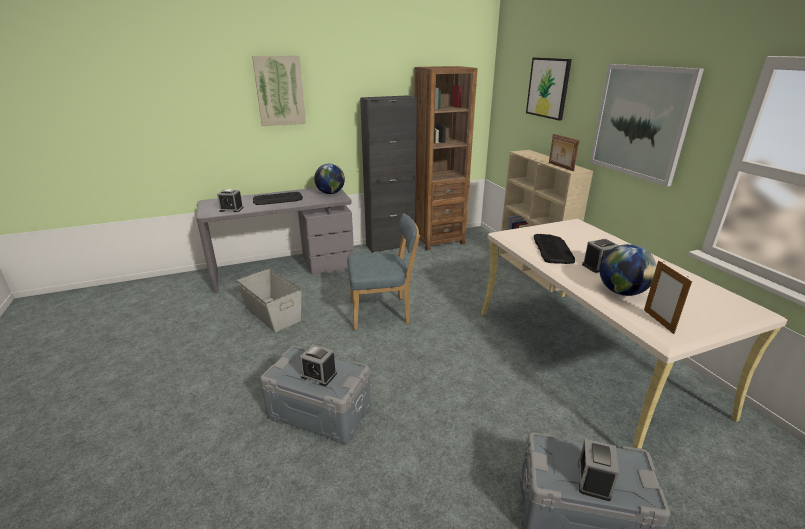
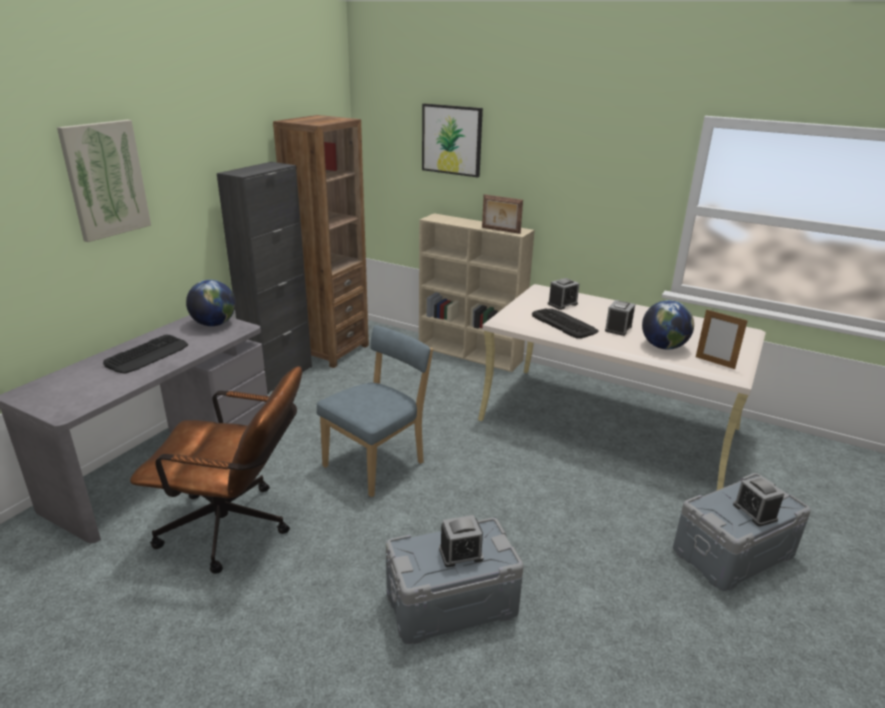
camera: 40 degrees left, 0 degrees up
alarm clock [217,189,244,212] -> alarm clock moved to [548,278,580,310]
grey storage box [236,268,302,332] -> brown office chair [130,366,302,574]
picture [590,64,704,186] -> none

